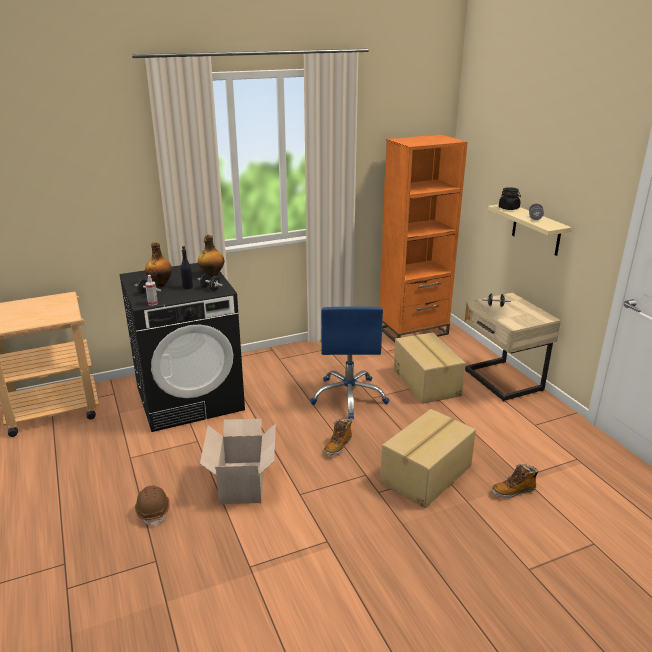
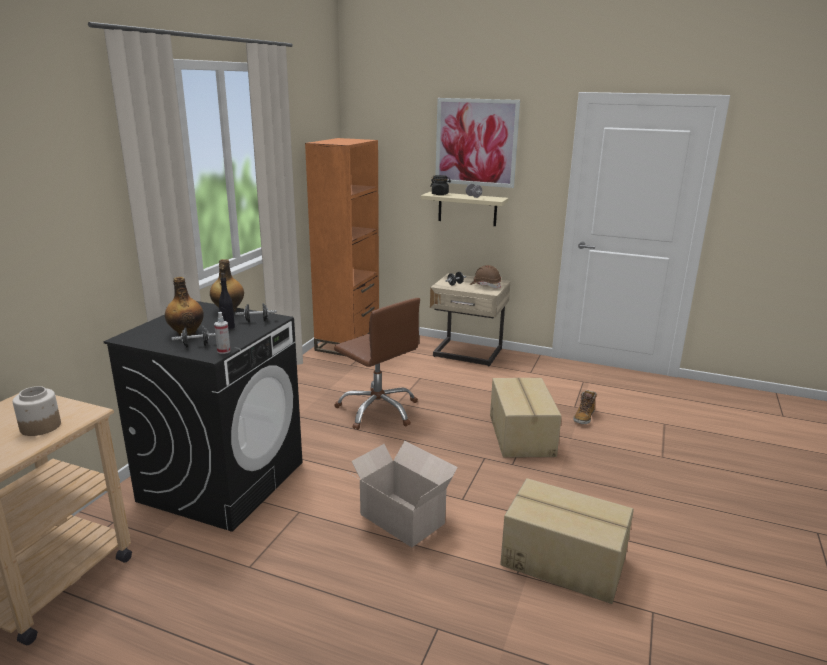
camera: 45 degrees left, 5 degrees down
brown hard hat [135,485,170,526] -> brown hard hat moved to [470,265,501,288]
blue office chair [310,307,389,419] -> brown office chair [334,298,420,430]
boot [324,418,352,456] -> none
cardboard box [394,332,466,404] -> cardboard box moved to [500,478,634,604]
none -> jar [13,386,61,436]
none -> picture [436,98,520,188]

